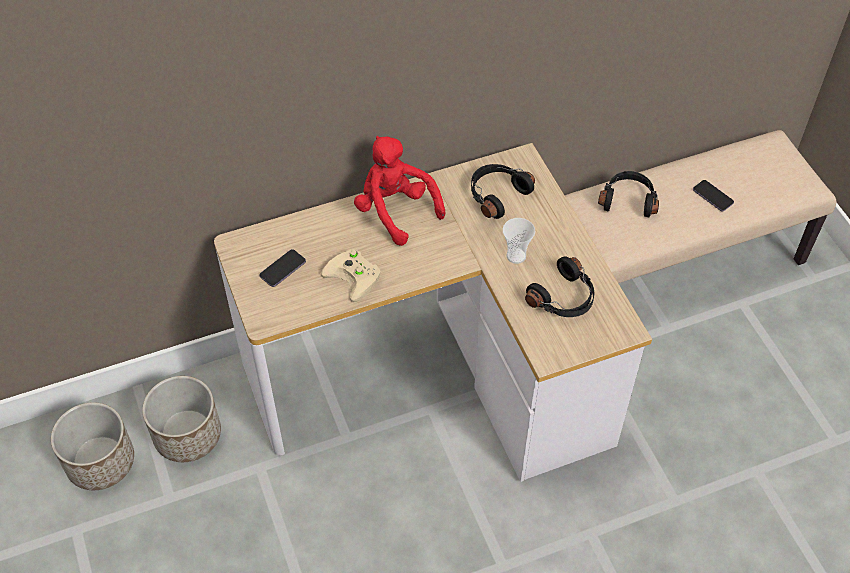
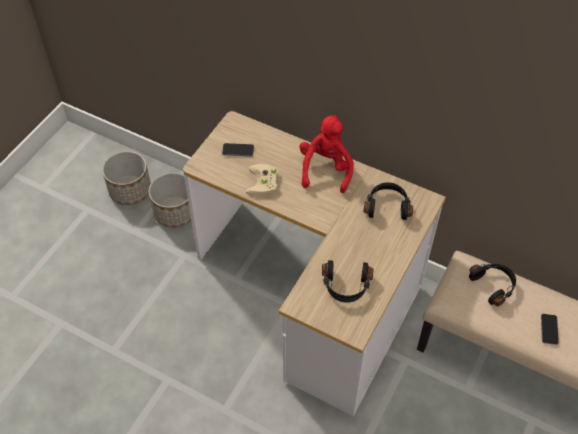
camera: 50 degrees right, 0 degrees up
cup [503,218,535,264] -> none

